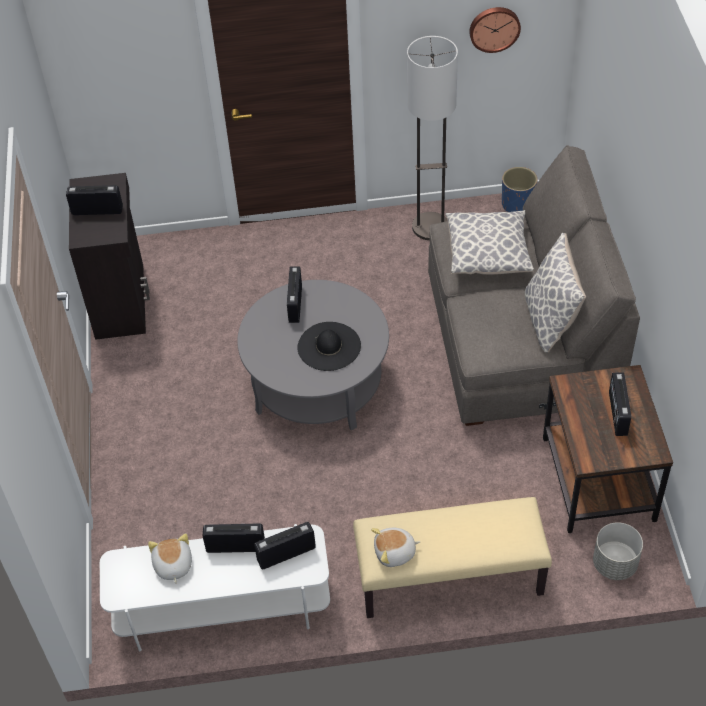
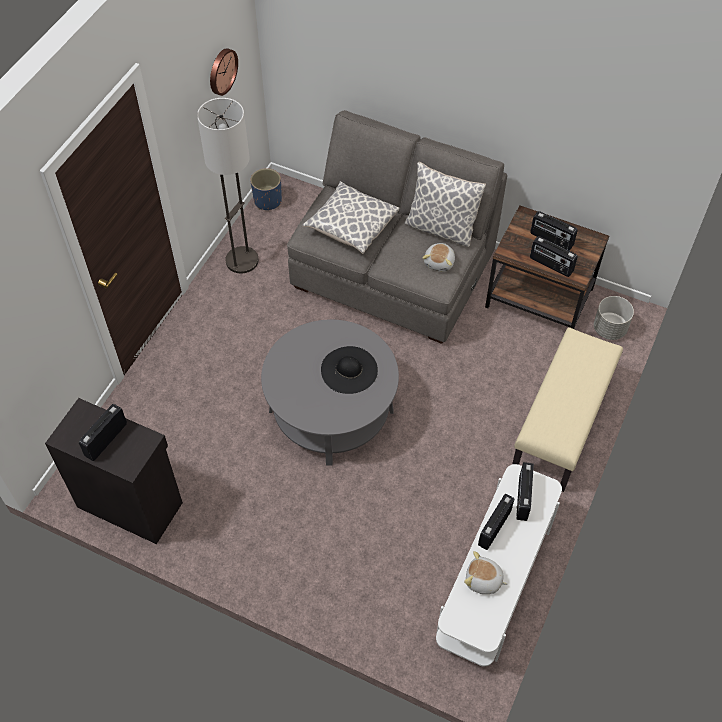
camera: 60 degrees left, 5 degrees up
radio [287,267,302,323] -> radio moved to [530,236,578,277]
plush toy [371,528,420,567] -> plush toy moved to [422,243,455,272]

